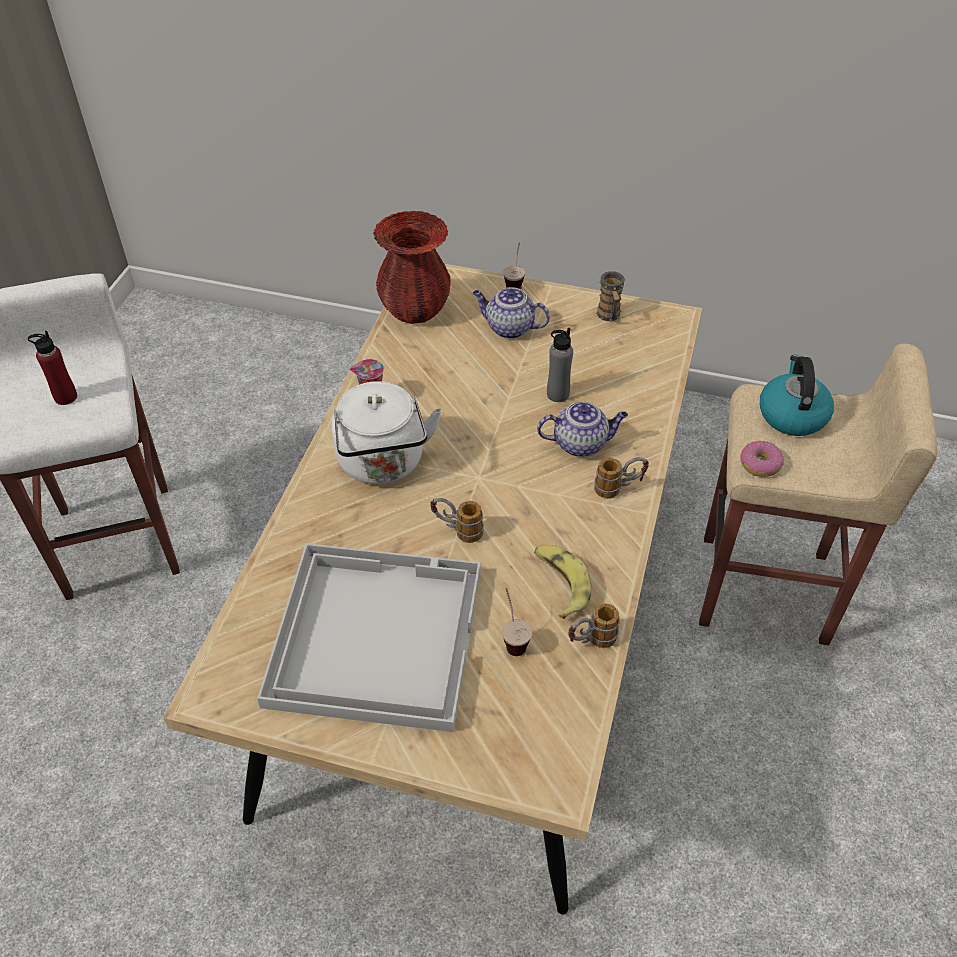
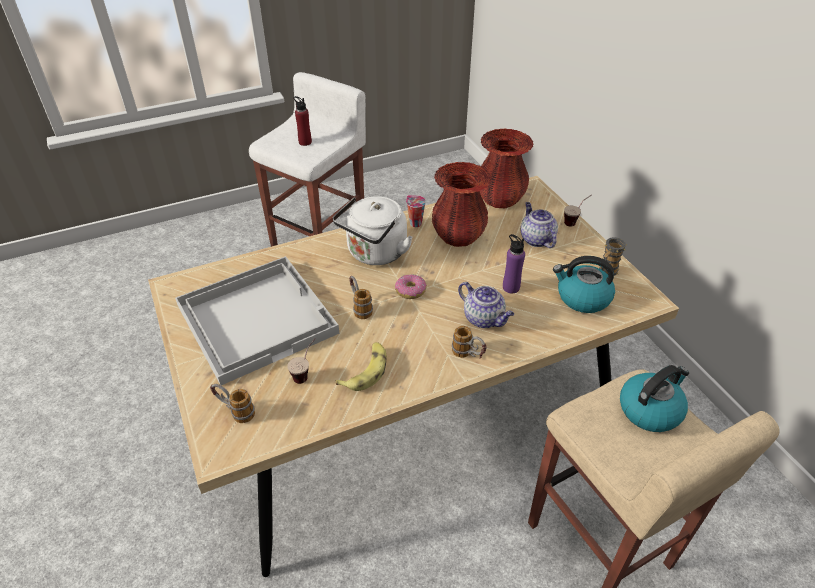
camera: 50 degrees right, 5 degrees down
grey bottle [547,328,573,402] -> purple bottle [503,234,525,293]
mug [568,604,620,648] -> mug moved to [210,384,255,423]
donut [740,441,784,477] -> donut moved to [395,274,427,299]
none -> red vase [432,162,491,247]
none -> kettle [553,256,615,313]

